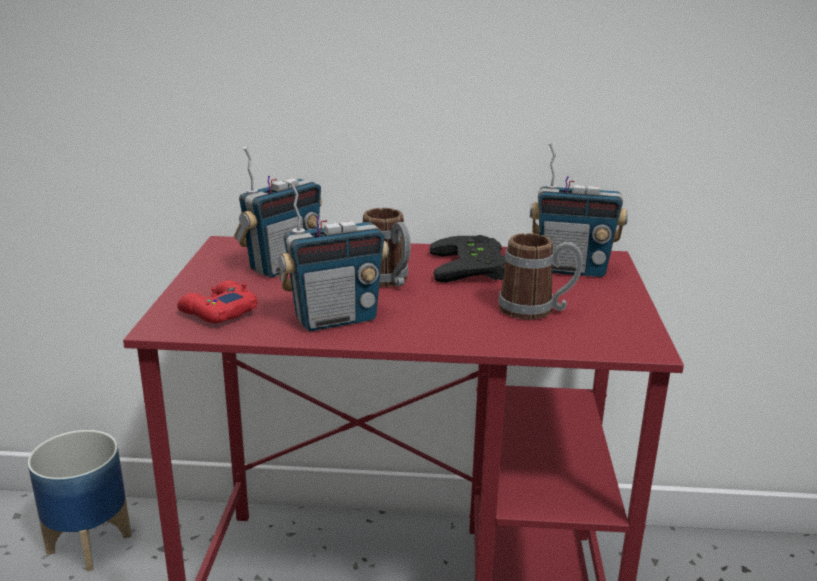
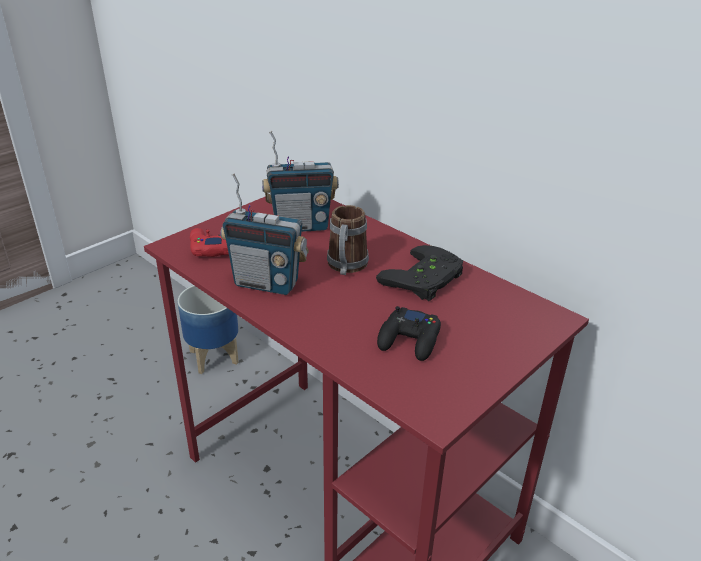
camera: 40 degrees right, 10 degrees up
mug [498,233,583,320] -> black game controller [377,306,441,361]
radio [530,143,628,277] -> none

